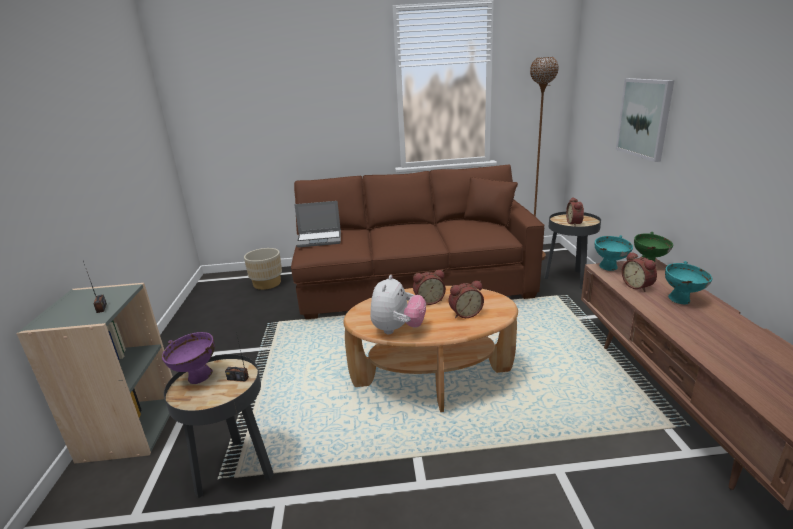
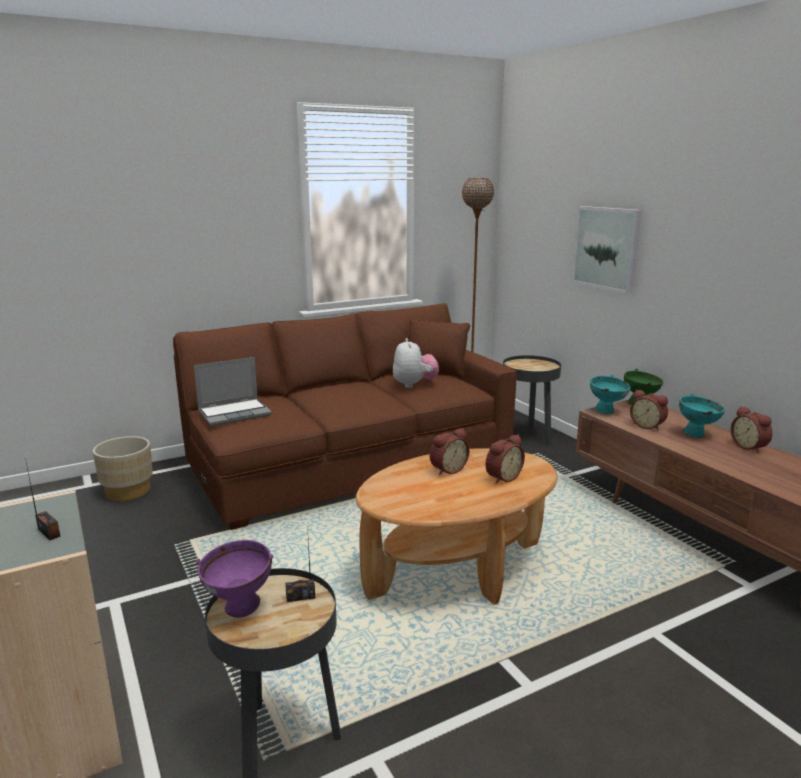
camera: 25 degrees left, 5 degrees down
plush toy [370,275,426,334] -> plush toy moved to [393,338,439,388]
alarm clock [566,197,584,226] -> alarm clock moved to [731,406,773,453]

